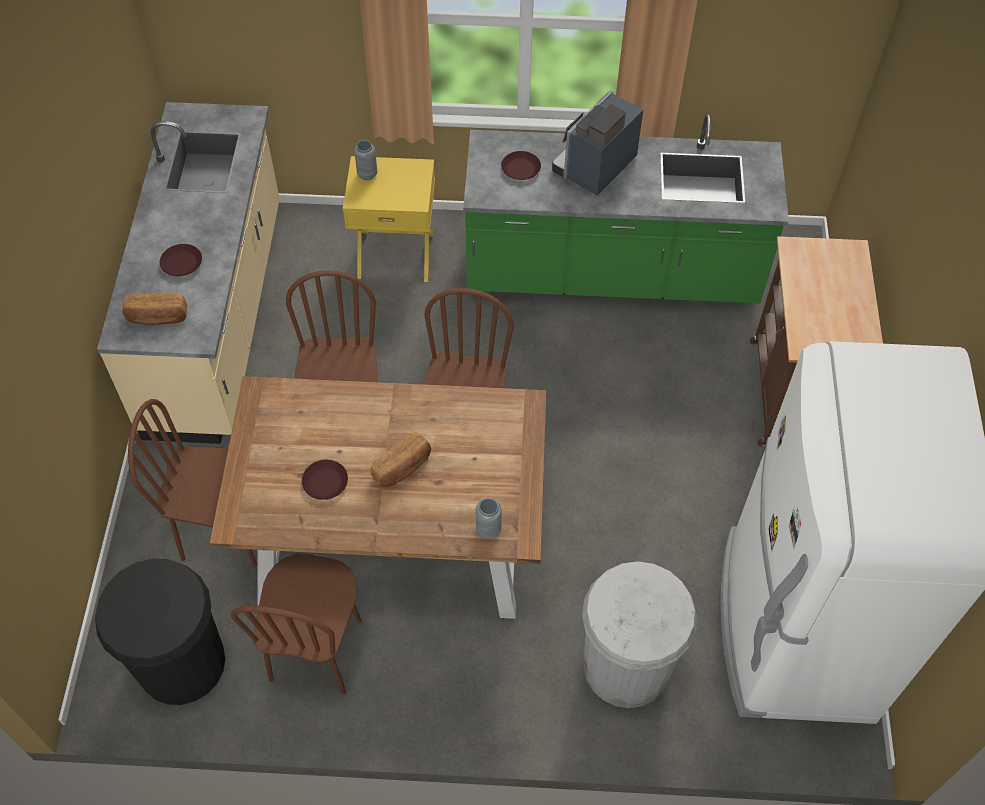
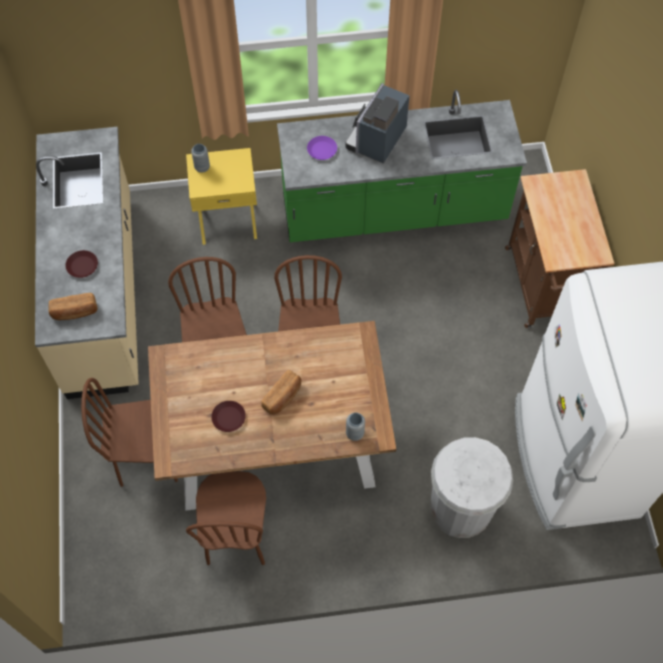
camera: 10 degrees left, 5 degrees up
black trash can [95,559,225,705] -> none
brown plate [501,151,541,180] -> purple plate [307,136,337,160]

